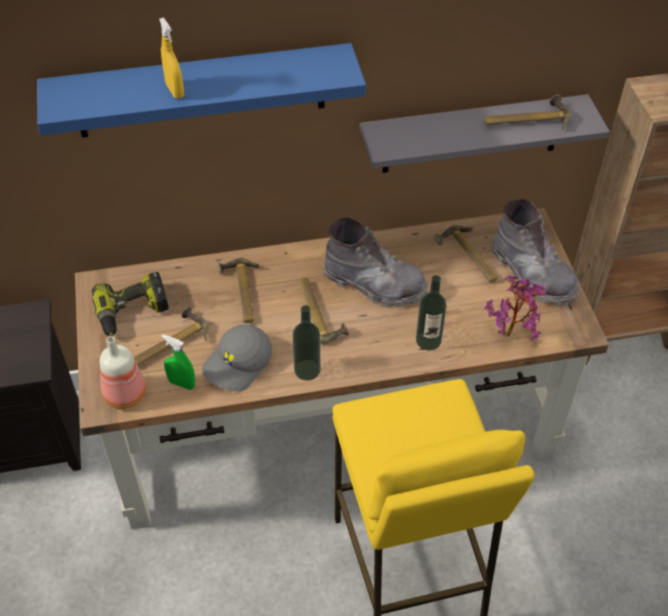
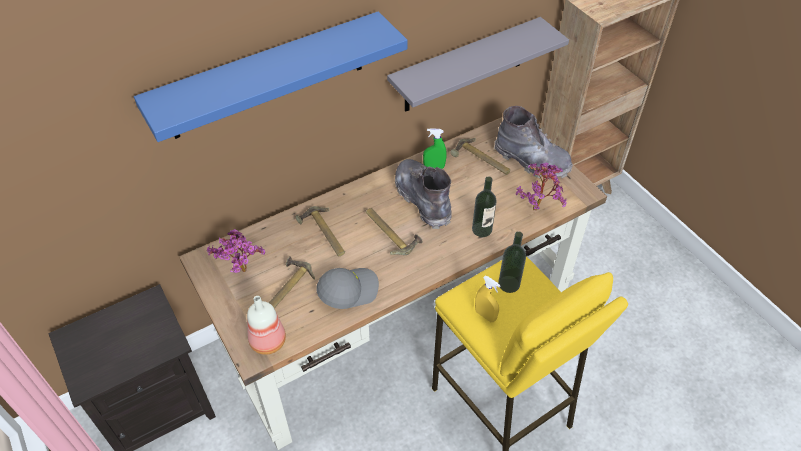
camera: 20 degrees left, 0 degrees up
power drill [92,272,169,336] -> potted plant [207,229,265,273]
yellow spray bottle [159,17,184,99] -> yellow spray bottle moved to [475,276,501,322]
green spray bottle [161,334,195,390] -> green spray bottle moved to [423,128,446,169]
grey cap [202,324,272,392] -> grey cap turned 135 degrees counterclockwise [316,268,379,309]
bottle [293,305,321,381] -> bottle moved to [498,231,526,293]
grey boot [323,217,428,308] -> grey boot turned 120 degrees counterclockwise [395,159,452,229]
hammer [484,95,572,130] -> none

